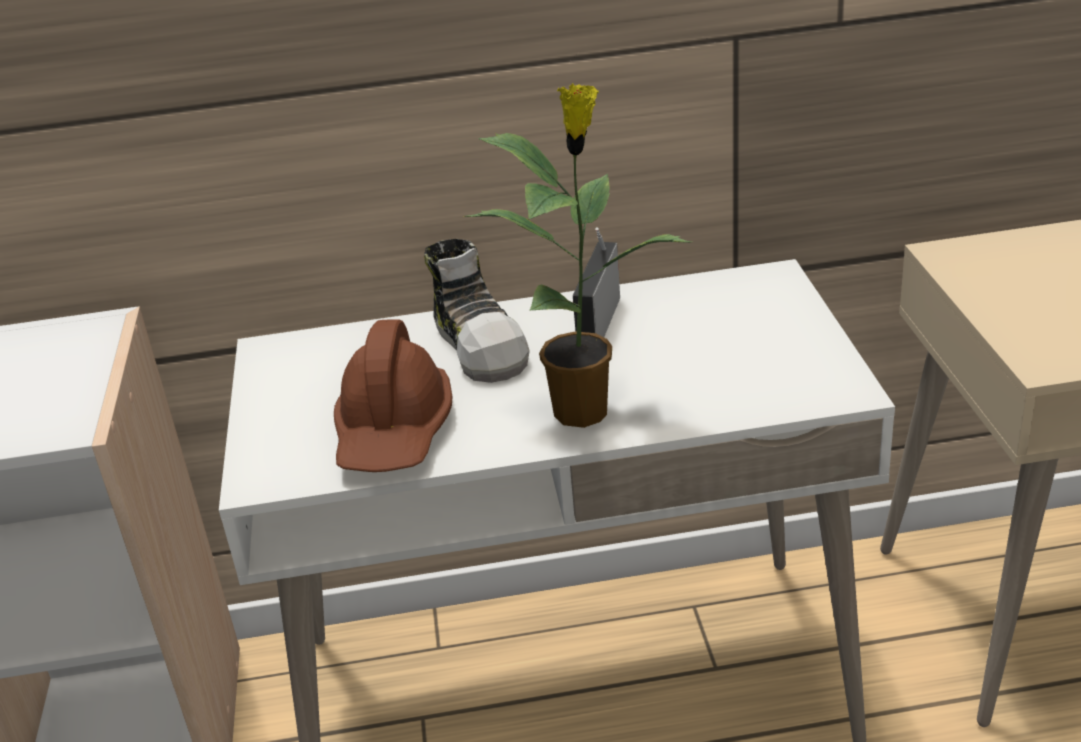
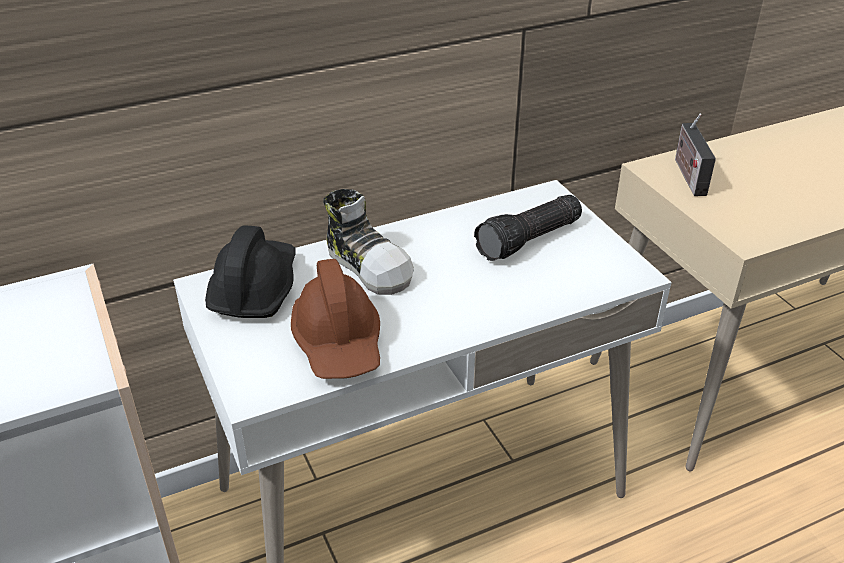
camera: 20 degrees left, 5 degrees up
potted plant [464,83,692,428] -> none
radio [573,227,620,337] -> radio moved to [675,114,716,196]
none -> black hard hat [205,225,296,318]
none -> flashlight [474,195,582,261]

